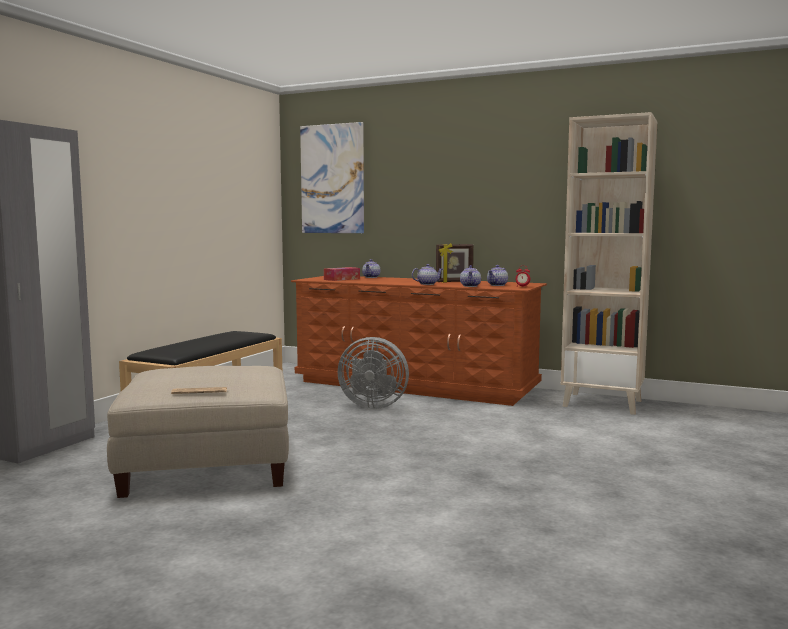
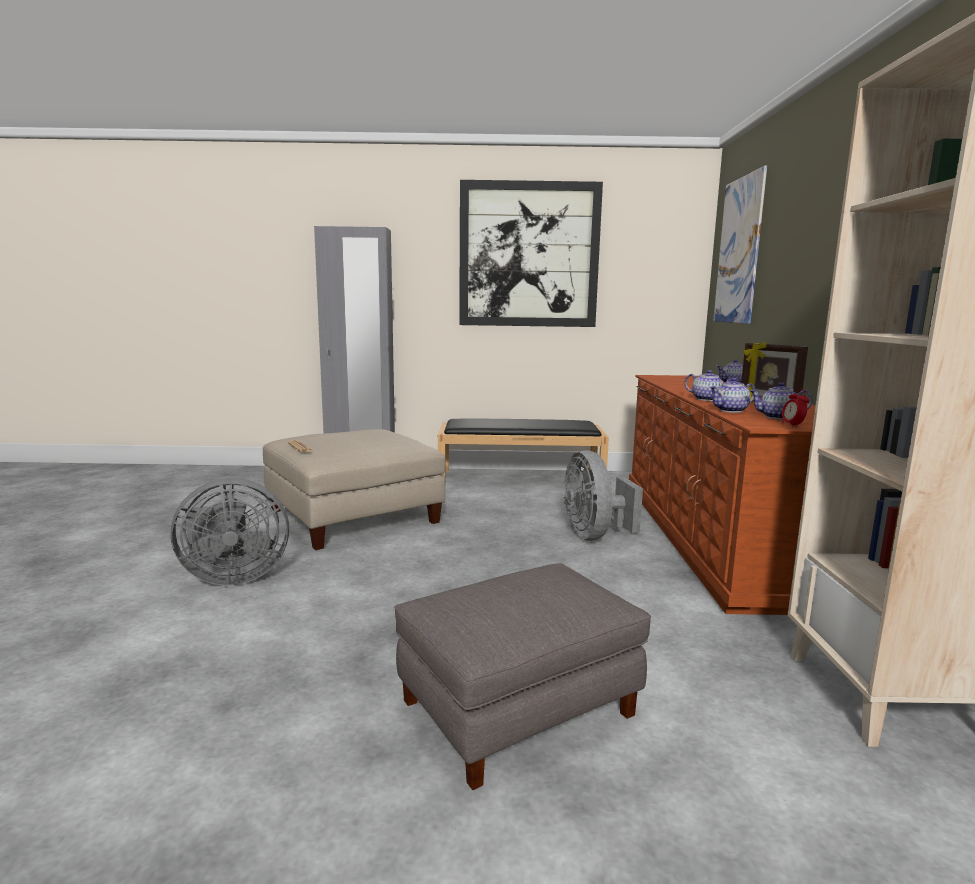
camera: 65 degrees right, 5 degrees up
tissue box [324,267,360,281] -> none
none -> grey fan [171,478,289,585]
none -> grey ottoman [394,563,651,790]
none -> picture [459,180,603,327]

